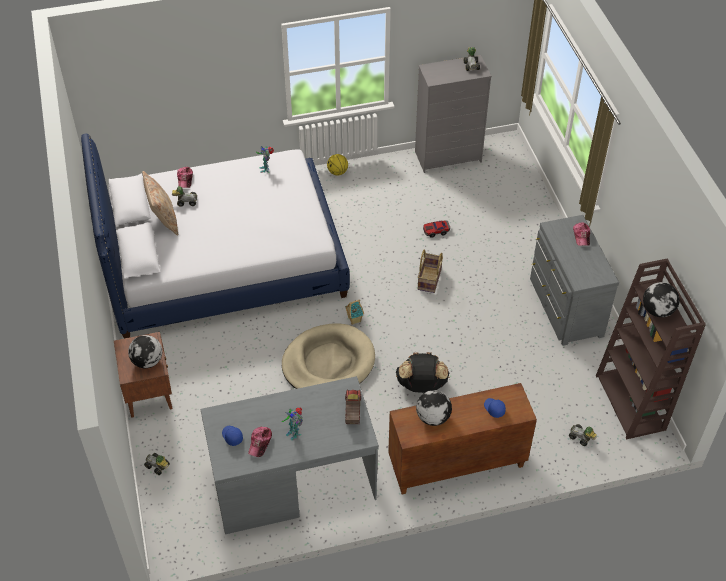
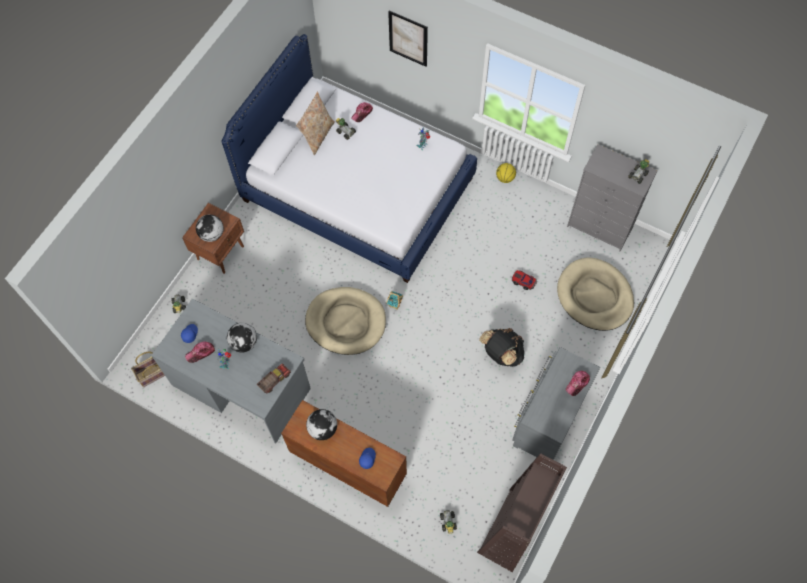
camera: 45 degrees right, 15 degrees up
black backpack [396,352,449,393] -> black backpack moved to [479,328,524,367]
basket [418,249,443,293] -> basket moved to [131,352,165,387]
globe [643,282,680,317] -> globe moved to [227,323,257,353]
none -> picture [388,11,428,67]
none -> beige dog bed [557,257,634,331]

